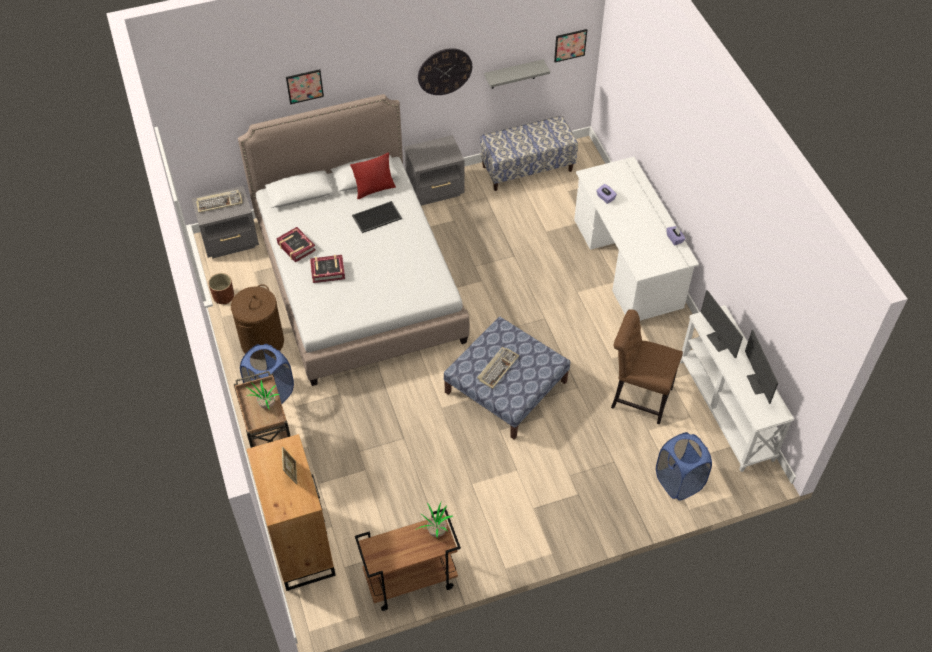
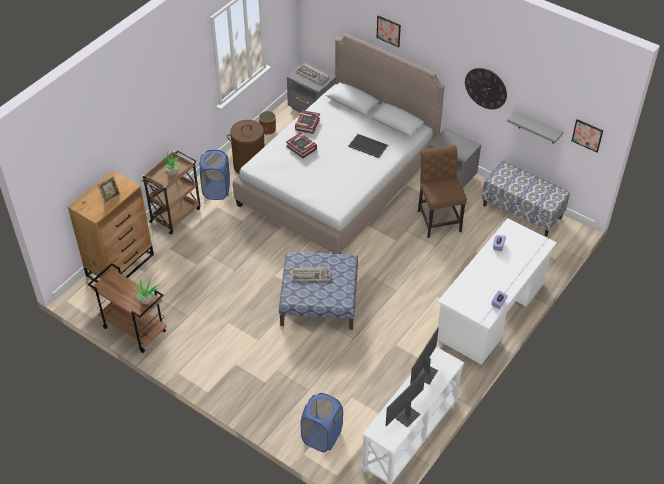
camera: 55 degrees right, 5 degrees down
red pillow [350,152,396,199] -> none
brown chair [611,309,683,424] -> brown chair moved to [418,145,467,238]

